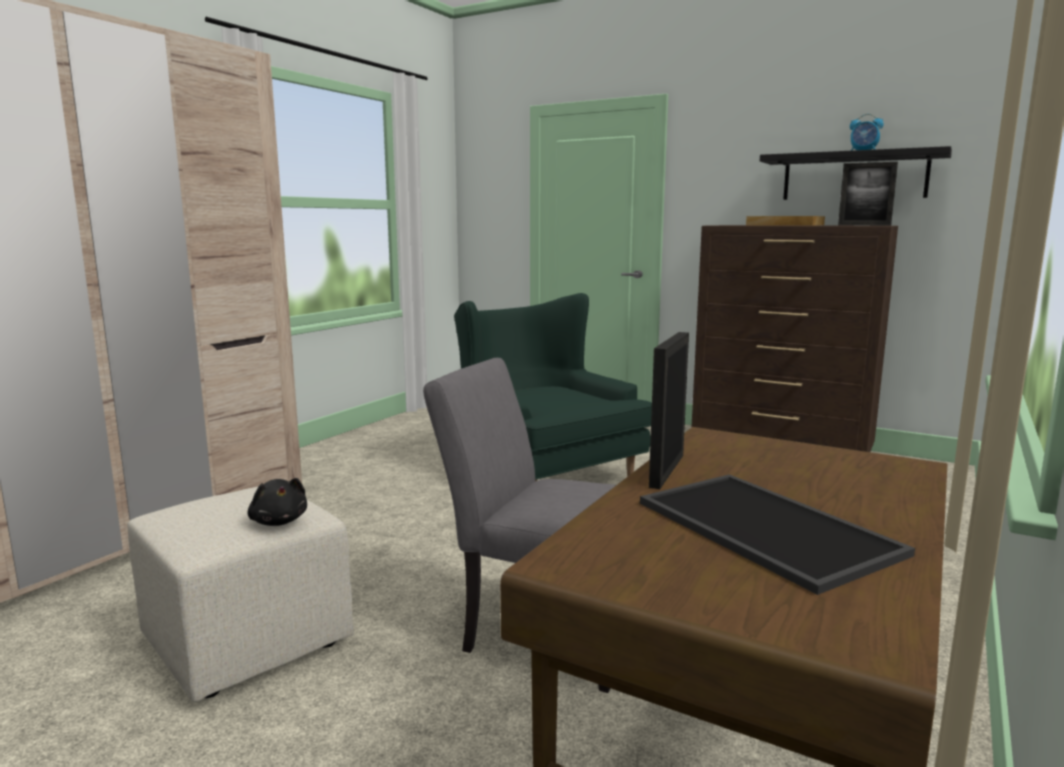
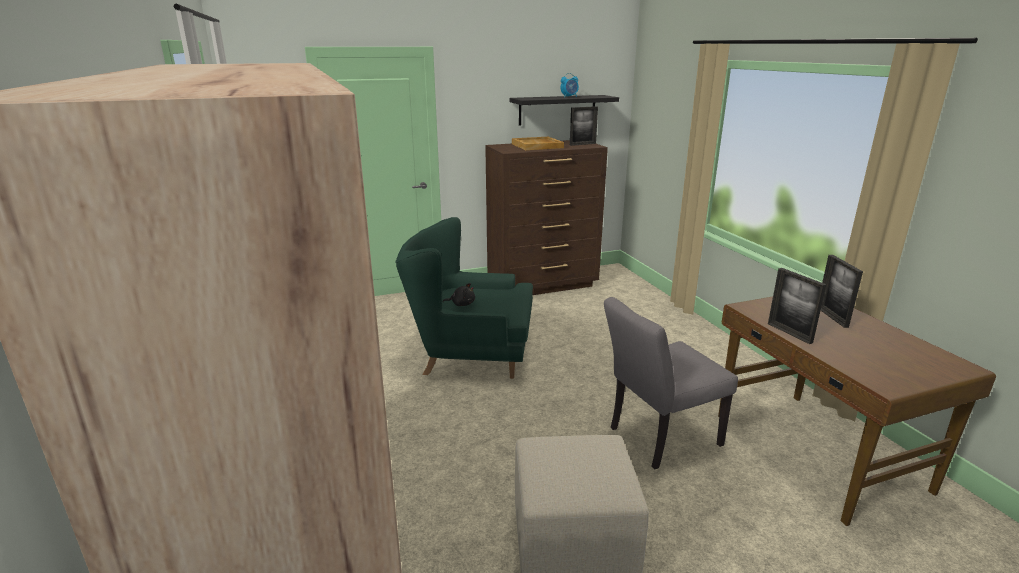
camera: 50 degrees left, 10 degrees up
black plush toy [248,478,307,526] -> black plush toy moved to [443,283,475,306]
tray [640,474,915,595] -> none
none -> picture frame [821,255,863,328]

